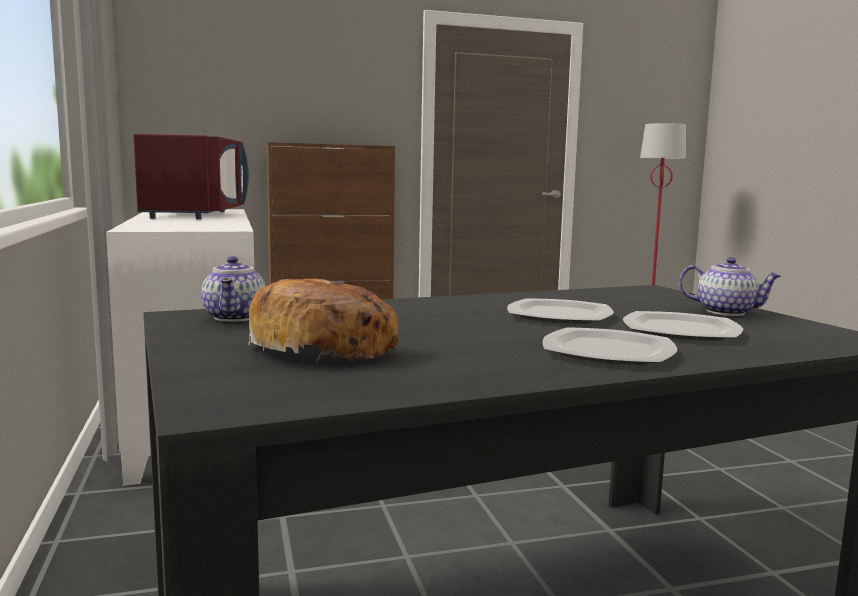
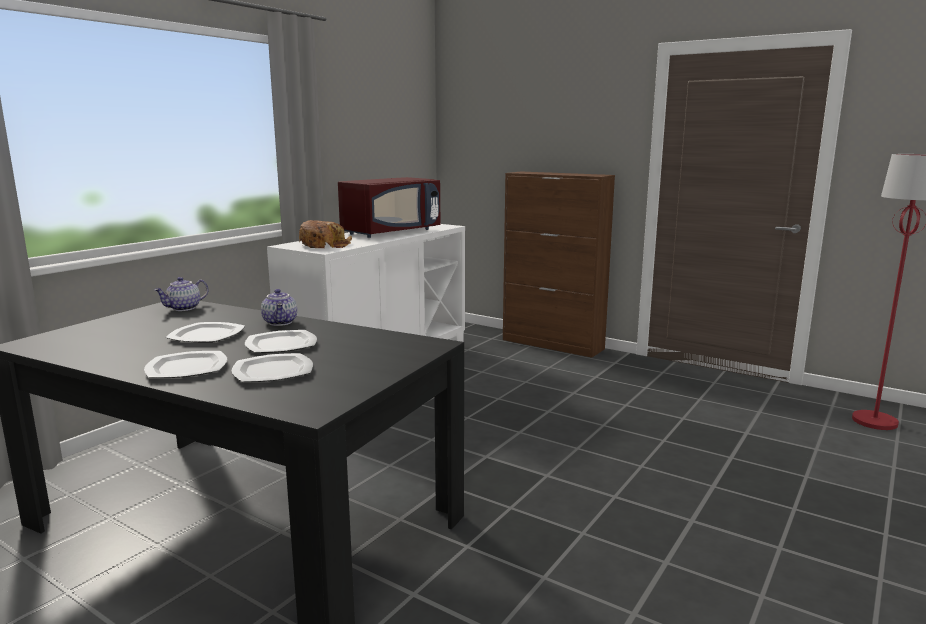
camera: 50 degrees right, 5 degrees up
bread [248,278,398,363] -> bread moved to [299,220,352,248]
teapot [679,257,782,316] -> teapot moved to [261,289,297,326]
none -> plate [165,322,245,343]

